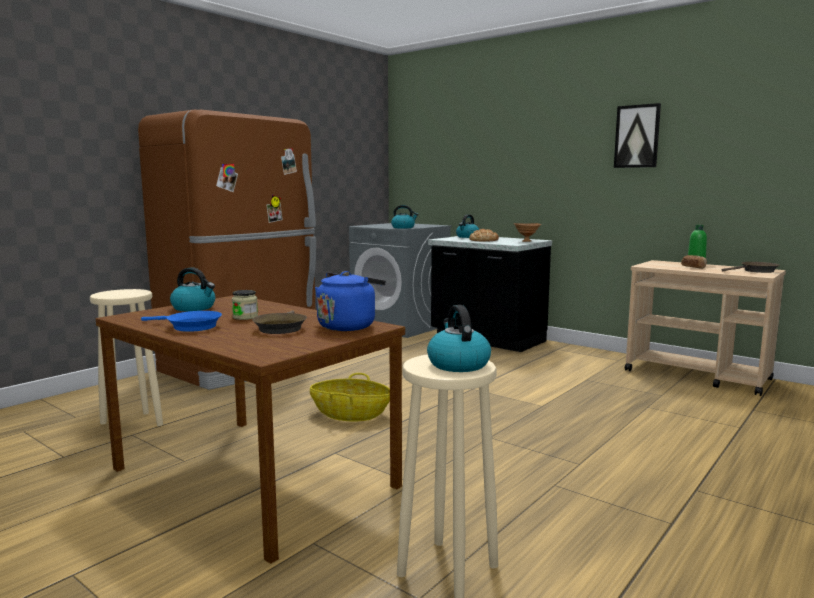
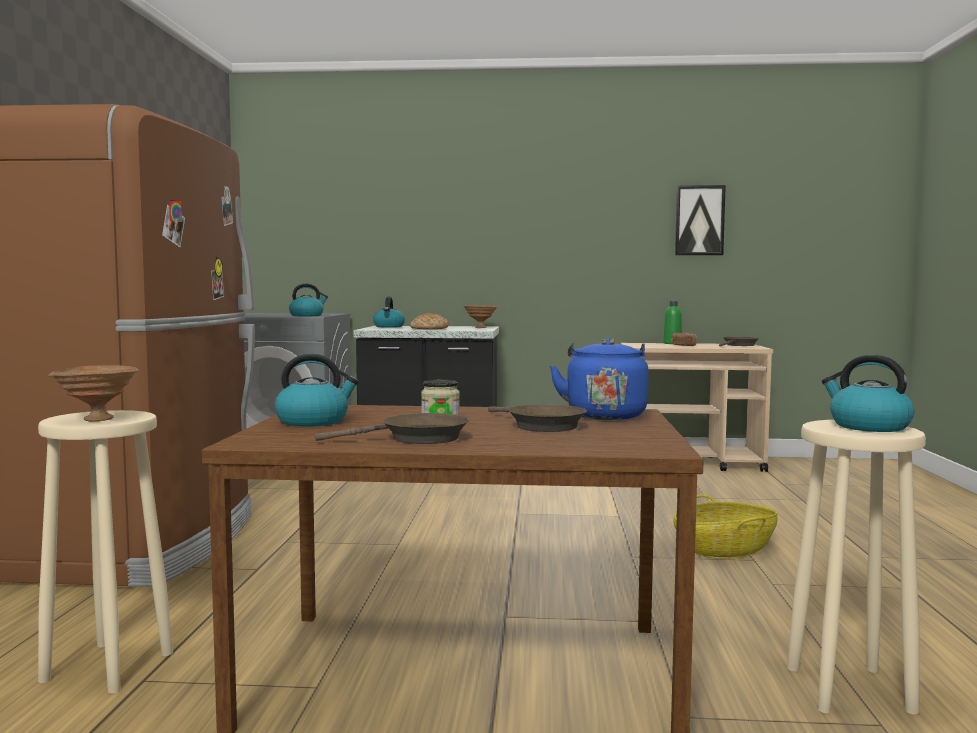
camera: 35 degrees left, 5 degrees down
blue frying pan [141,311,222,332] -> brown frying pan [315,413,469,444]
basket [310,373,390,422] -> basket moved to [673,494,778,559]
picture [614,103,661,168] -> picture moved to [675,185,726,256]
none -> brown bowl [49,365,139,421]

